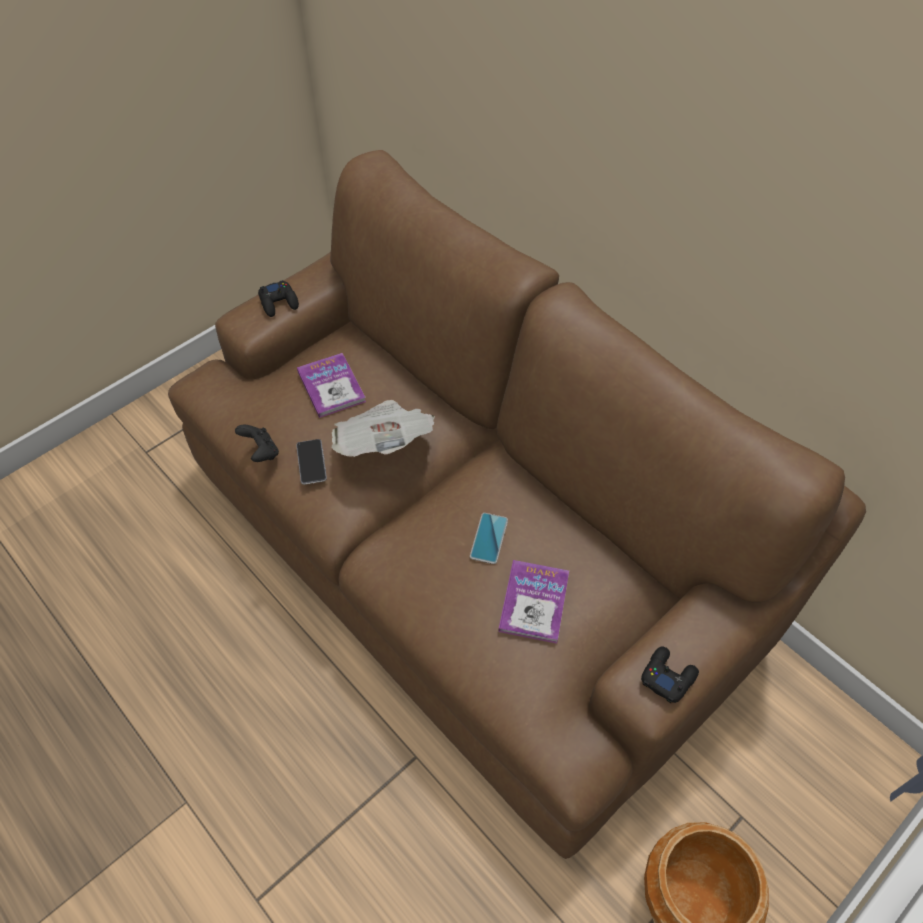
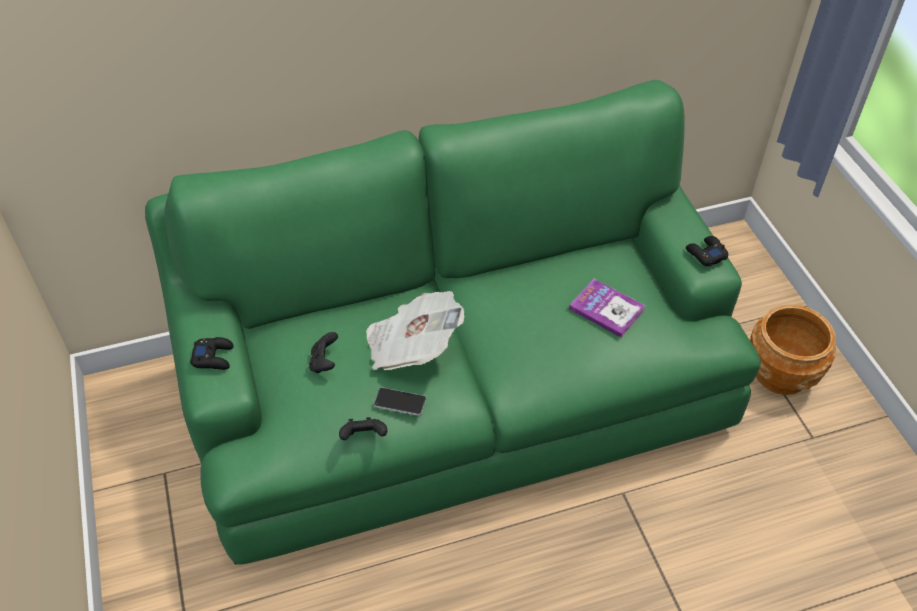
camera: 65 degrees left, 5 degrees down
brown sofa [168,150,866,859] -> green sofa [145,80,761,565]
book [297,353,366,418] -> black game controller [309,332,338,373]
phone [470,513,508,564] -> none

